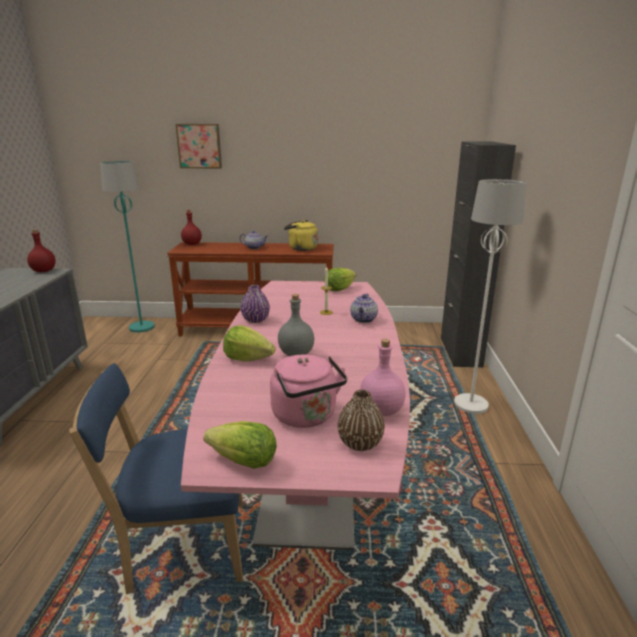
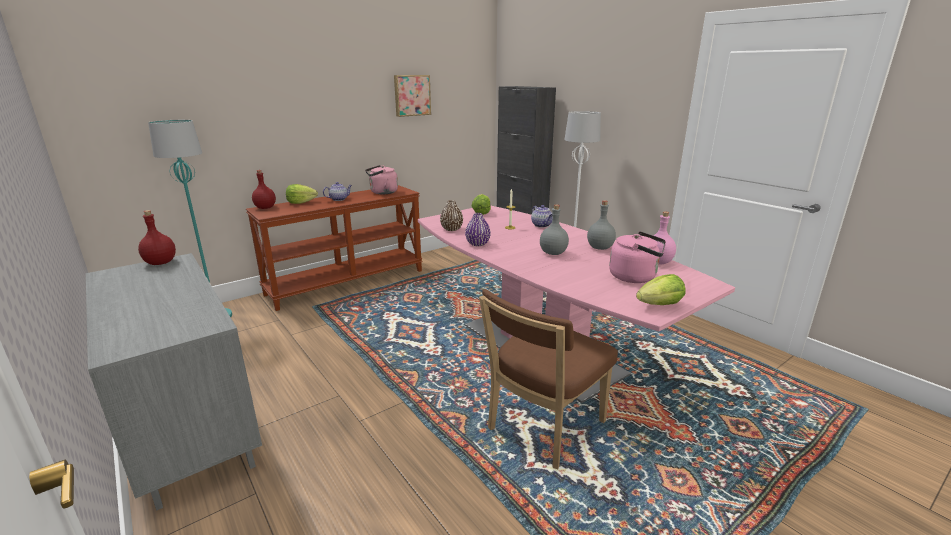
camera: 40 degrees left, 0 degrees up
blue chair [69,363,243,594] -> brown chair [479,289,618,469]
picture [175,124,222,168] -> picture moved to [394,75,431,117]
lettuce [223,325,276,361] -> lettuce moved to [286,184,318,204]
yellow kettle [284,220,318,251] -> pink kettle [365,165,398,194]
brown vase [338,390,385,451] -> brown vase moved to [440,200,463,231]
none -> grey bottle [587,200,616,250]

